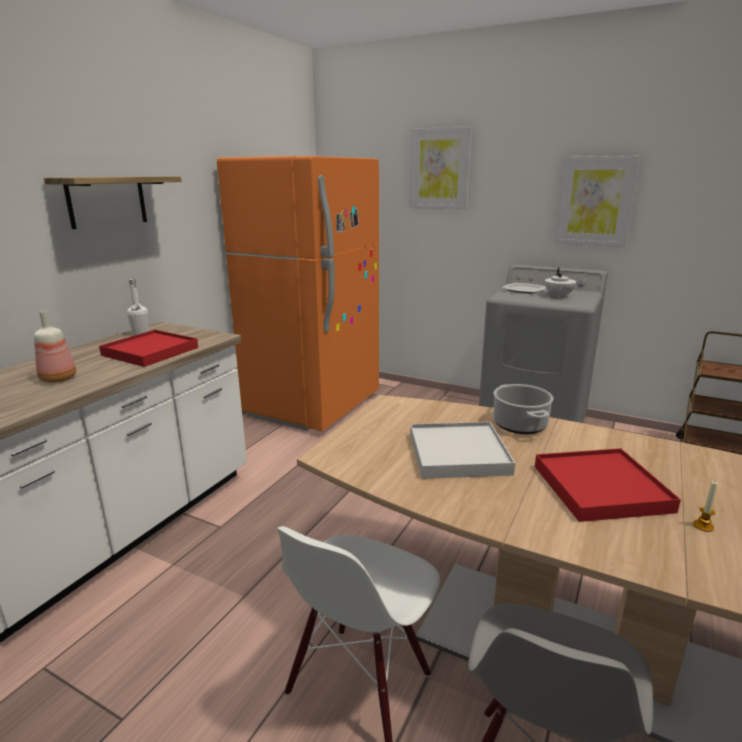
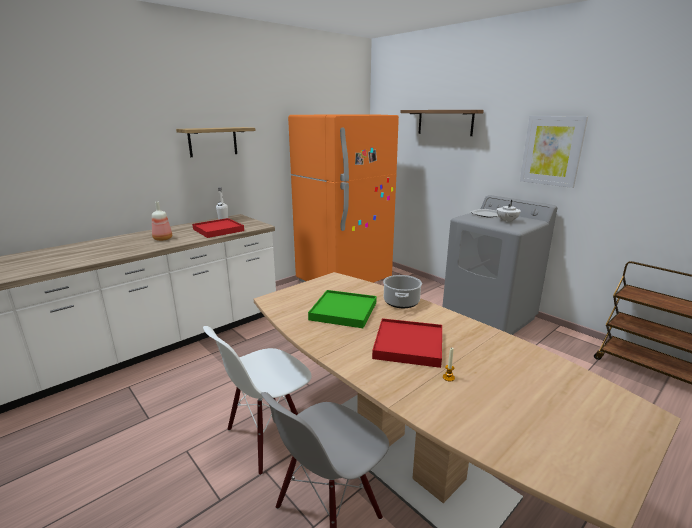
camera: 20 degrees right, 0 degrees up
picture [409,126,472,210] -> shelf [400,110,484,136]
white tray [410,422,515,479] -> green tray [308,290,377,328]

